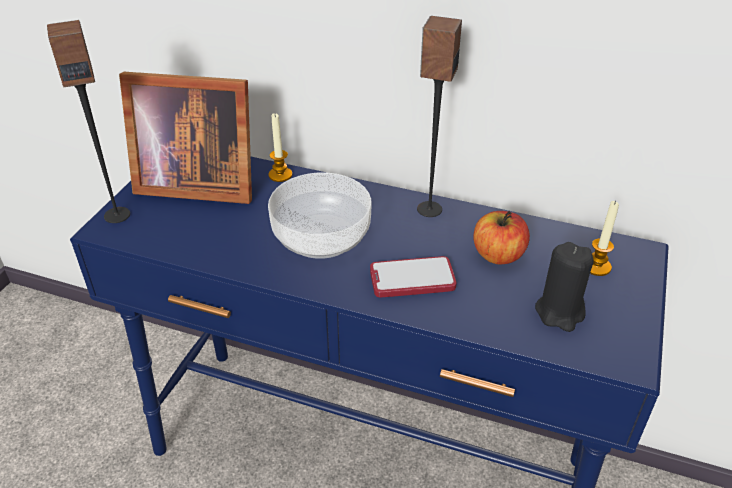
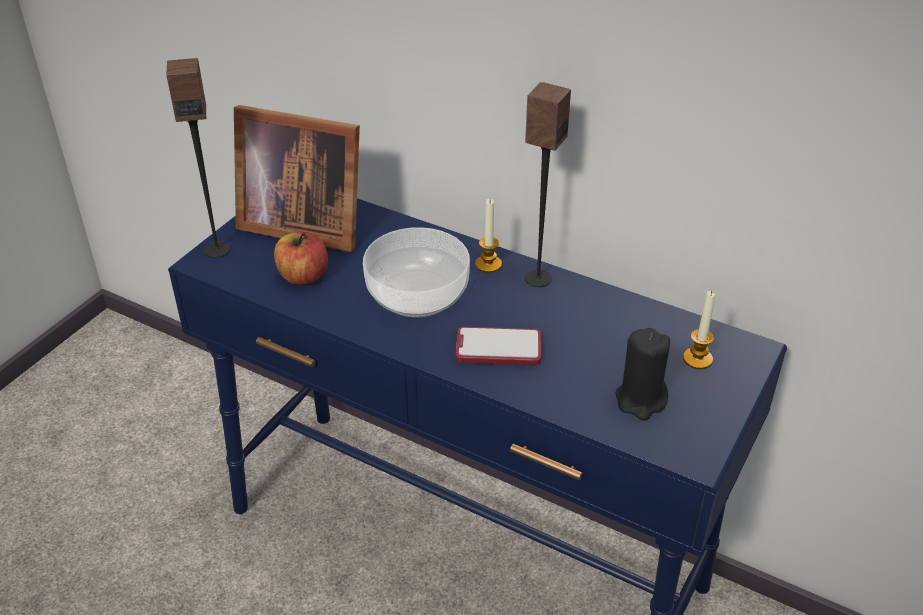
camera: 10 degrees right, 0 degrees up
candle [268,113,292,182] -> candle moved to [475,199,502,273]
apple [473,211,530,264] -> apple moved to [274,232,328,285]

